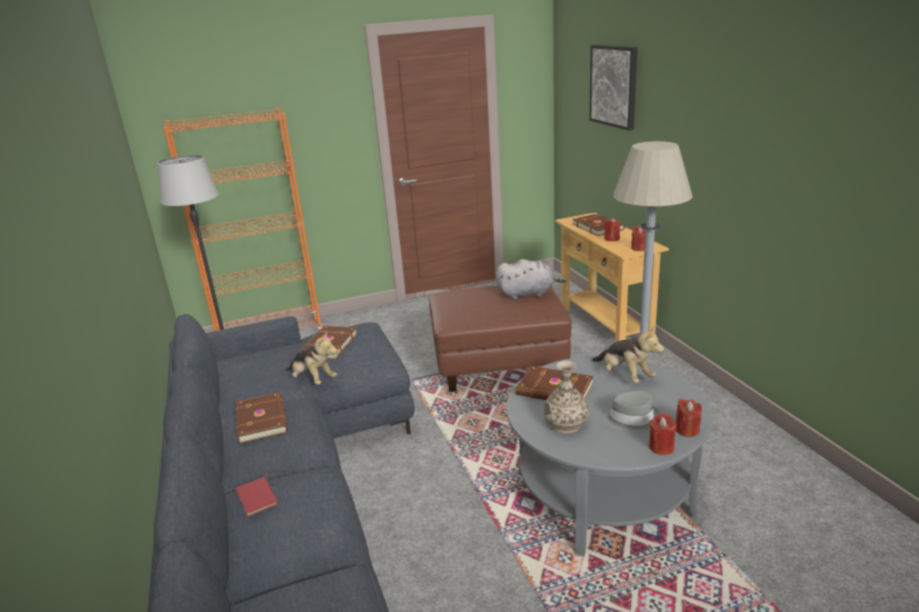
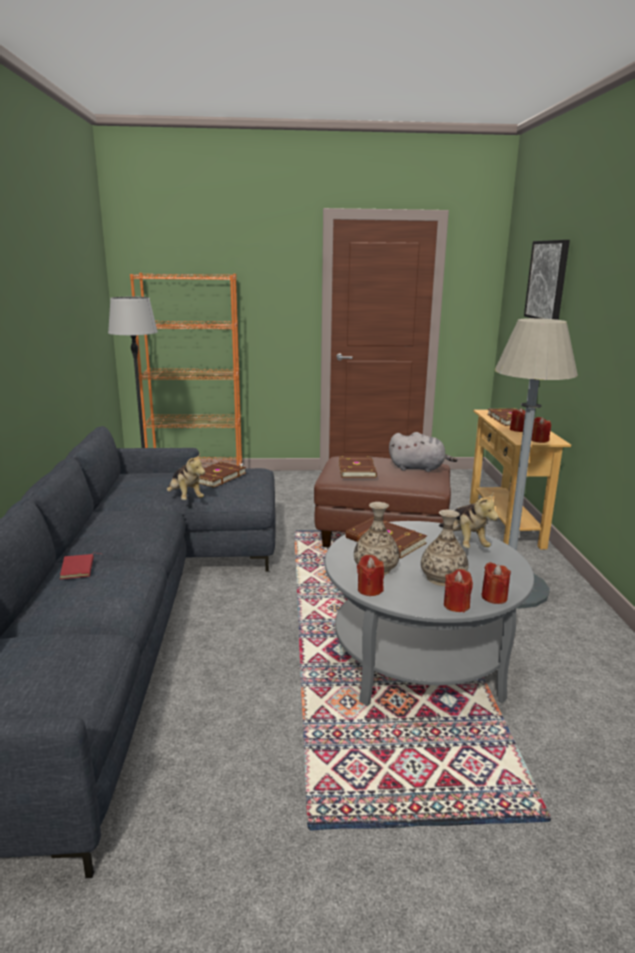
camera: 15 degrees right, 5 degrees down
brown book [236,392,288,444] -> brown book moved to [339,456,377,478]
grey hat [603,391,660,433] -> vase [421,510,468,586]
none -> red candle [357,555,384,596]

